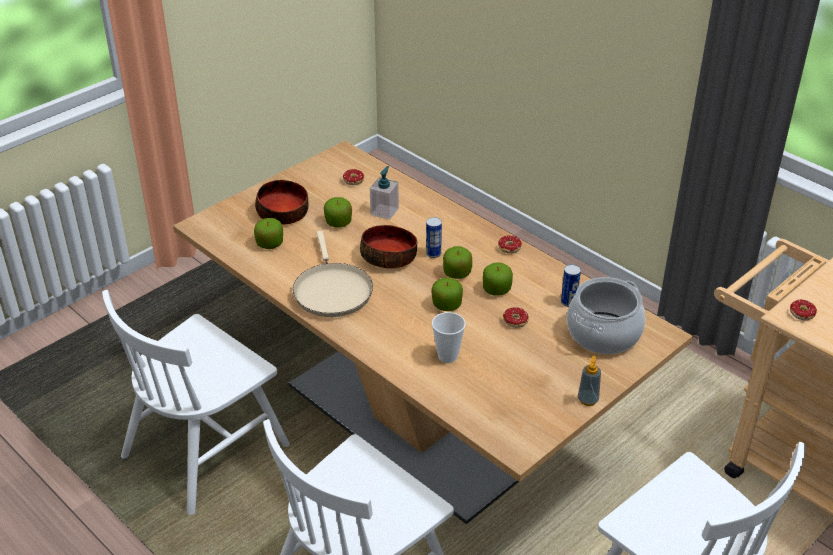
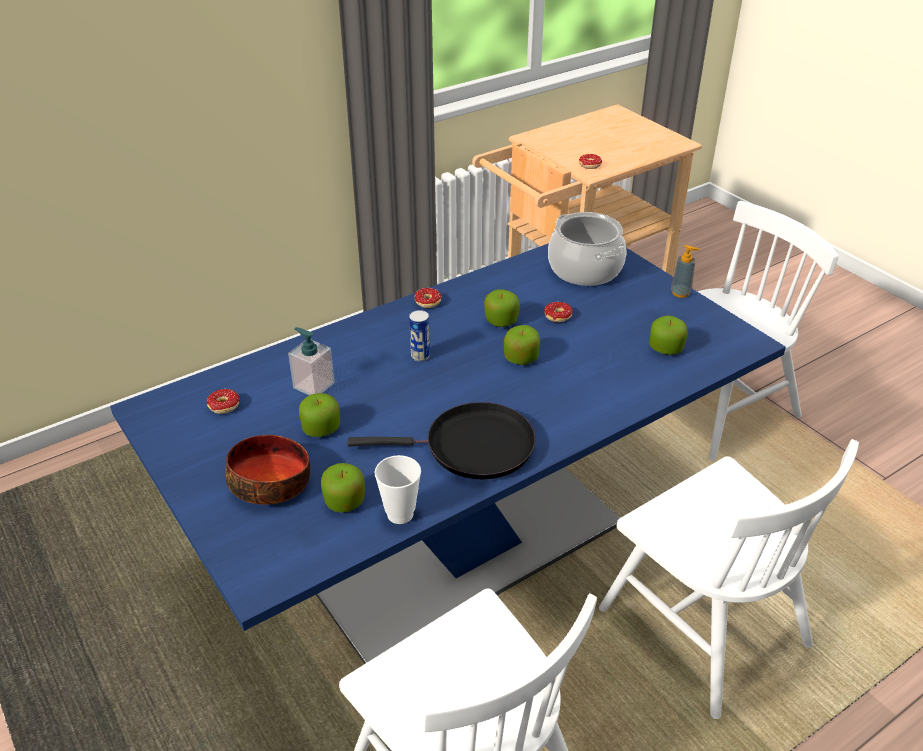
camera: 80 degrees left, 0 degrees up
beige dining table [173,141,693,524] -> blue dining table [110,243,786,664]
beige frying pan [293,231,373,317] -> black frying pan [348,402,536,480]
bowl [360,225,417,268] -> none
cup [432,312,466,363] -> cup moved to [375,455,421,524]
apple [443,246,472,279] -> apple moved to [650,315,688,355]
can [561,264,581,307] -> none

